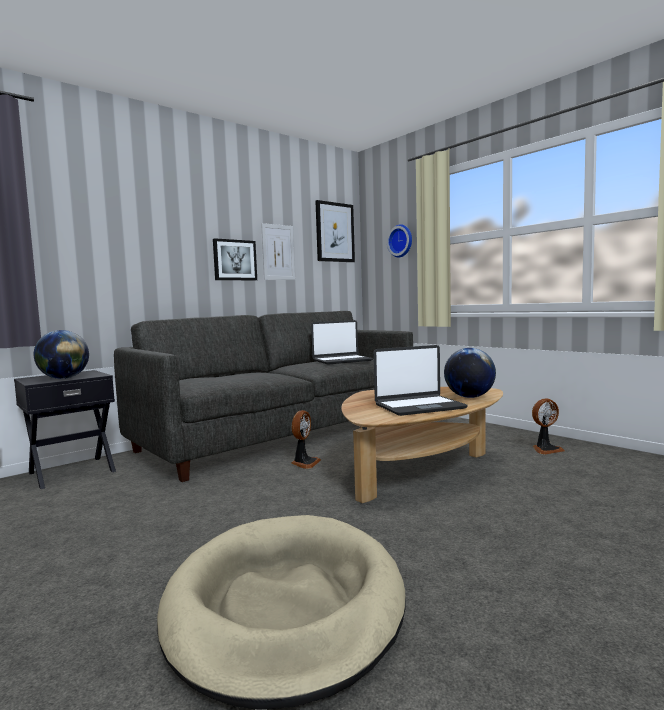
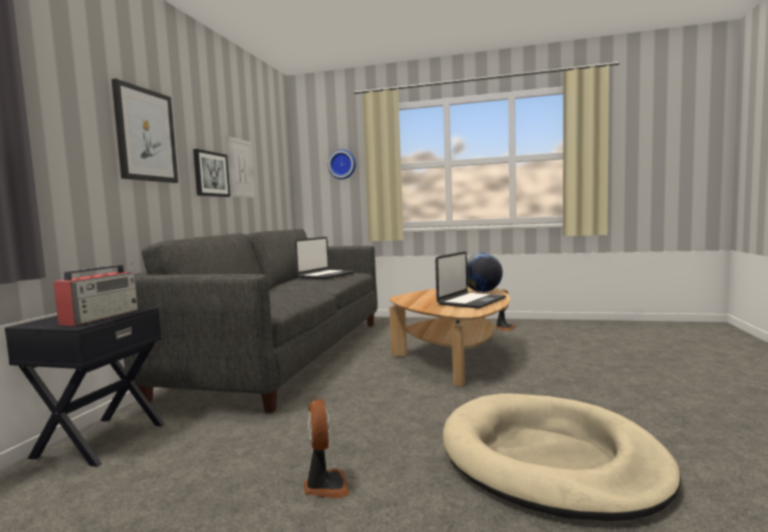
camera: 35 degrees left, 0 degrees up
globe [34,330,89,379] -> radio [53,261,138,326]
fan [291,410,321,469] -> fan moved to [304,399,350,498]
picture [315,200,355,262] -> picture moved to [112,79,178,183]

